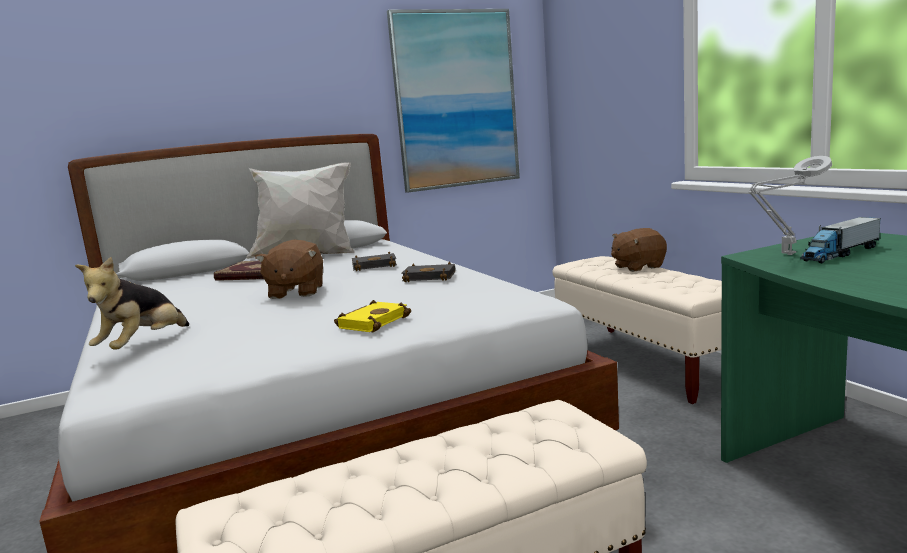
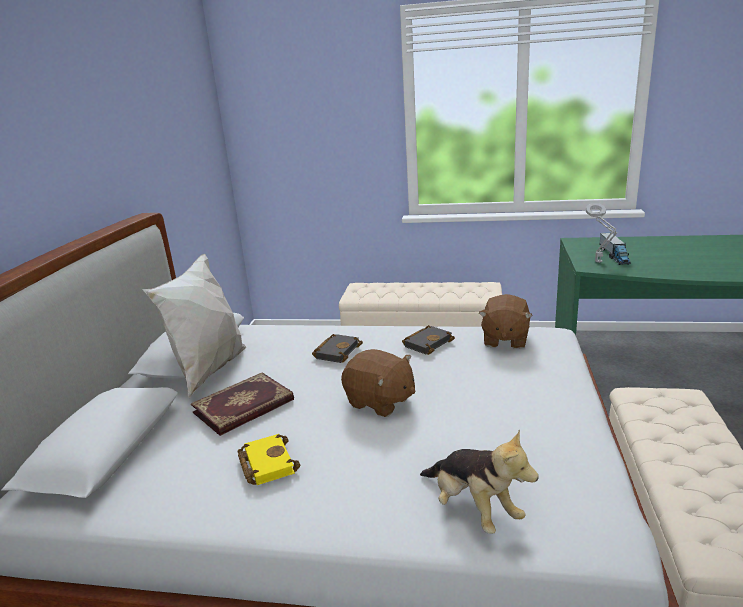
camera: 55 degrees left, 10 degrees up
yellow book [334,300,411,333] -> yellow book moved to [238,434,300,485]
picture [387,9,520,193] -> none
brown plush toy [611,228,667,272] -> brown plush toy moved to [479,294,533,349]

